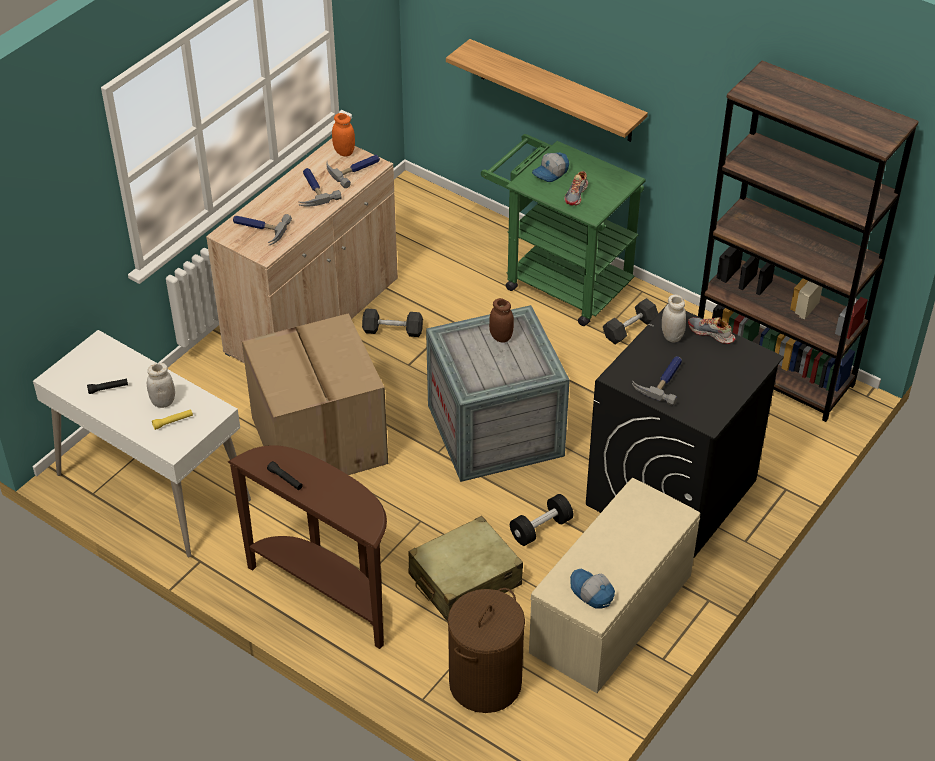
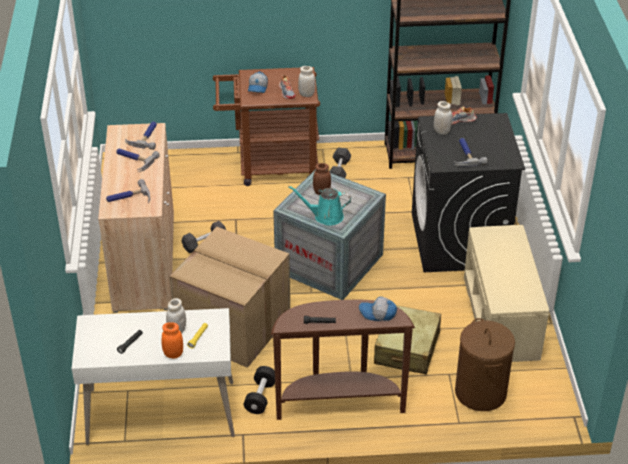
camera: 40 degrees left, 5 degrees down
orange jar [332,113,355,156] -> orange jar moved to [161,322,183,359]
shelf [446,39,648,142] -> none
green cart [481,134,646,326] -> brown cart [213,67,320,186]
black dumbbell [510,494,573,546] -> black dumbbell moved to [244,366,275,414]
cap [570,569,615,609] -> cap moved to [359,296,397,321]
none -> turquoise watering can [288,186,351,226]
none -> white jar [298,66,315,97]

